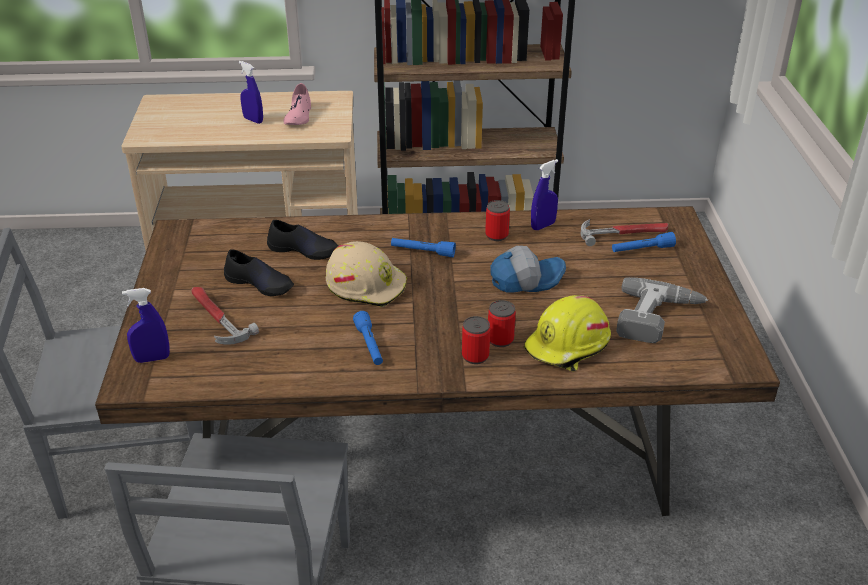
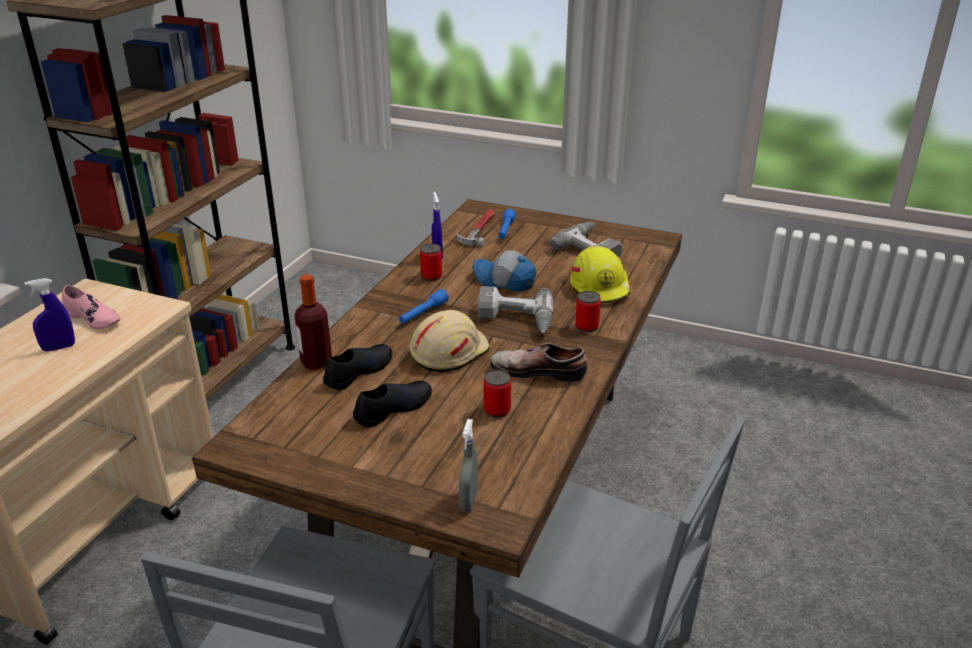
camera: 65 degrees left, 5 degrees down
blue spray bottle [122,288,170,363] -> grey spray bottle [459,419,478,512]
hammer [191,287,259,345] -> none
blue flashlight [353,311,383,365] -> shoe [490,343,587,382]
can [488,300,516,347] -> can moved to [483,370,511,418]
cap [490,246,566,293] -> cap turned 75 degrees counterclockwise [472,250,537,291]
none -> bottle [294,274,332,370]
none -> power drill [478,286,553,333]

